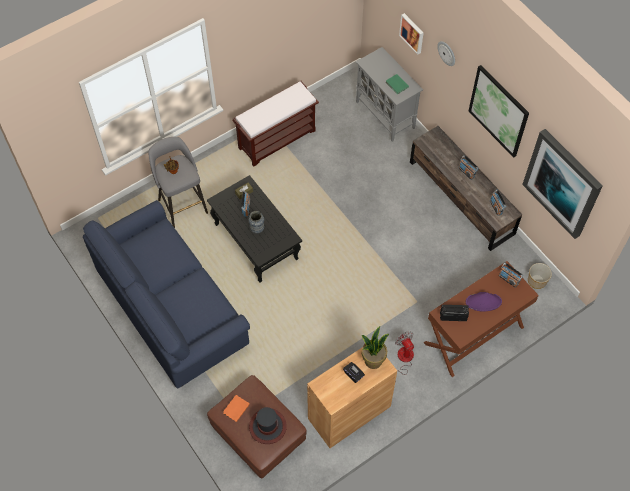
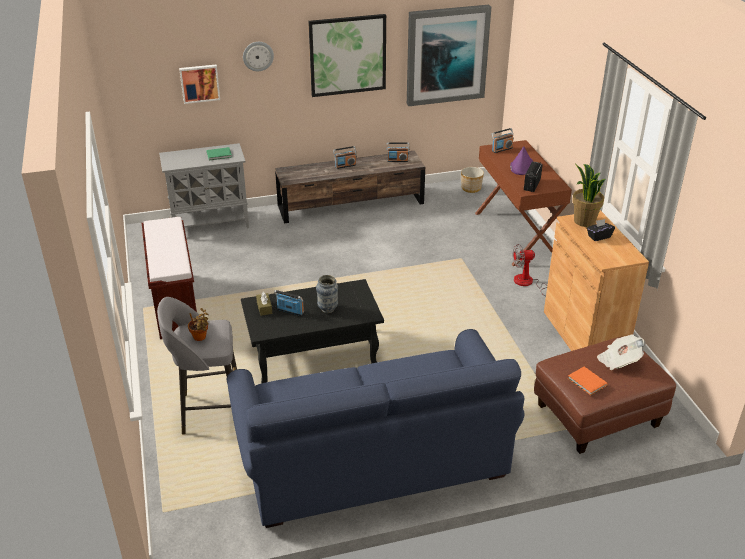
camera: 70 degrees left, 25 degrees down
hat [249,407,287,444] -> newspaper [597,335,646,370]

